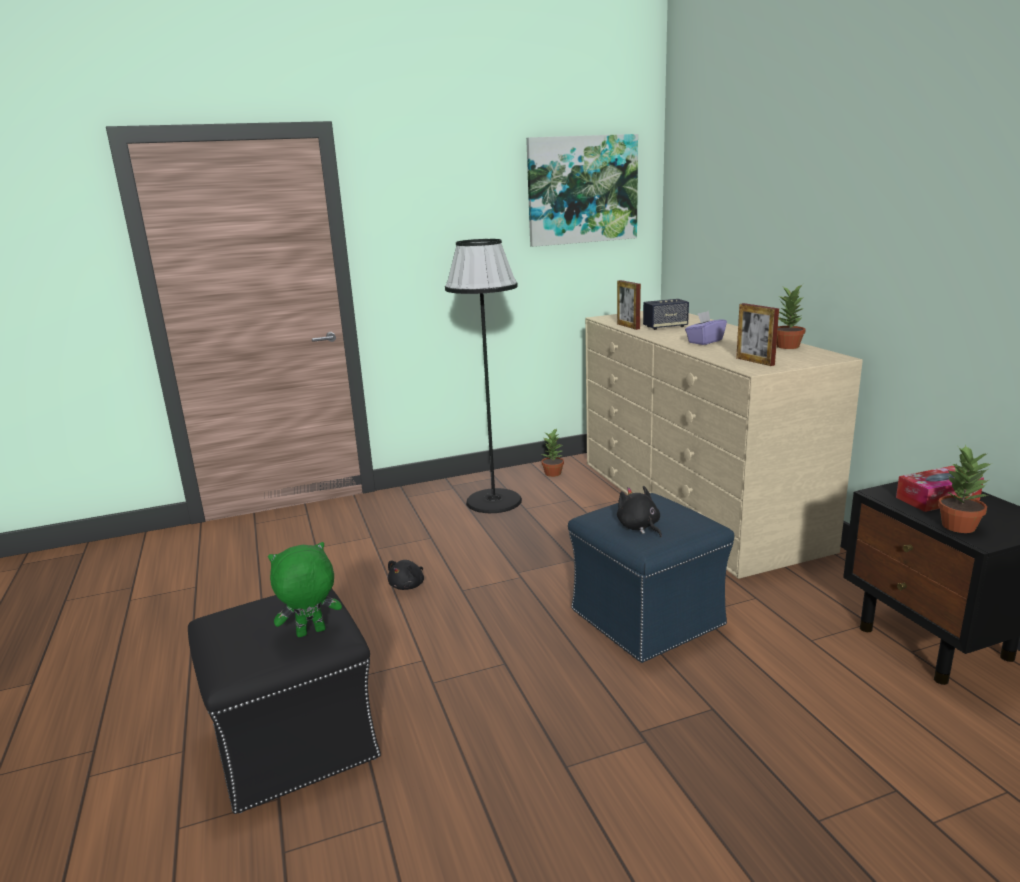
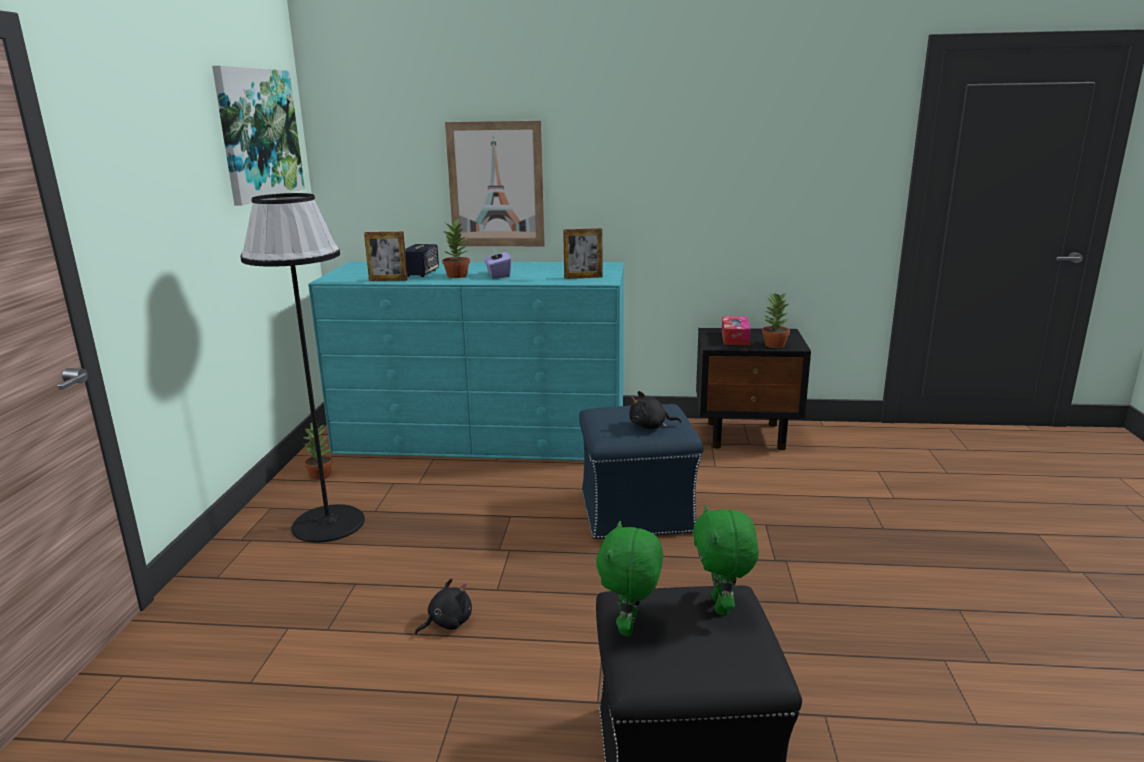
camera: 65 degrees left, 0 degrees up
black plush toy [388,560,424,590] -> black plush toy turned 90 degrees counterclockwise [415,578,472,635]
beige dresser [585,311,863,579] -> turquoise dresser [308,261,624,461]
potted plant [776,284,806,349] -> potted plant moved to [442,218,470,278]
none -> picture [445,121,545,246]
none -> green plush toy [596,521,663,636]

